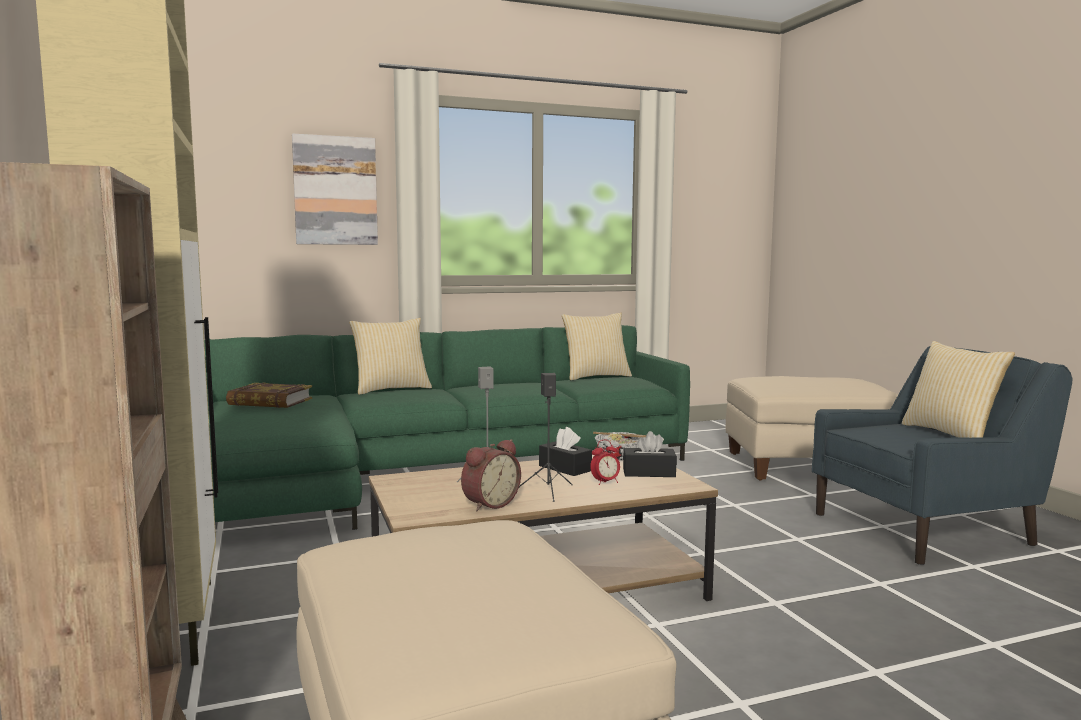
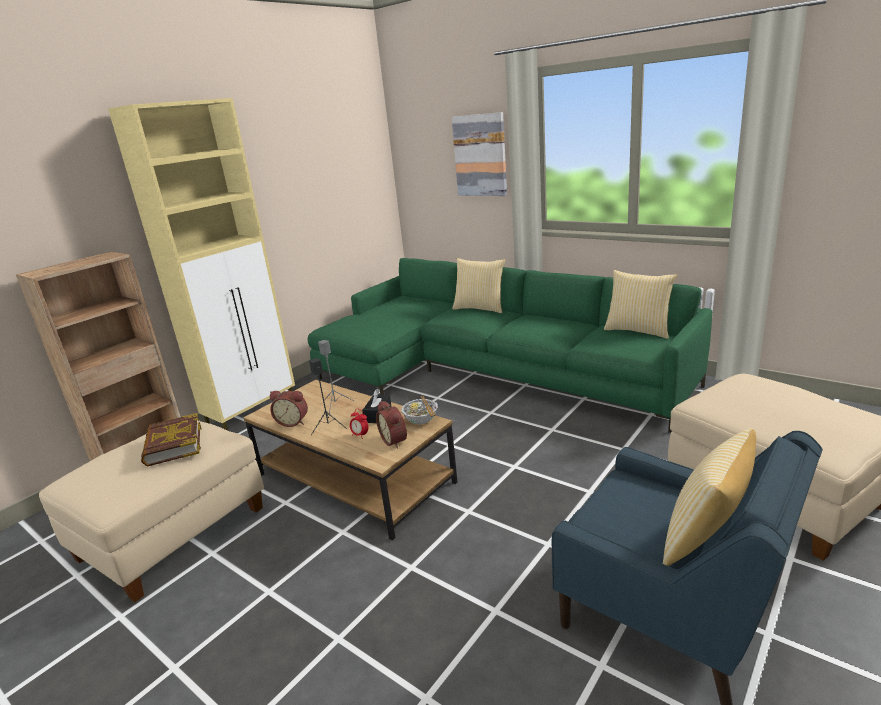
camera: 60 degrees right, 15 degrees up
book [226,383,312,408] -> book moved to [141,413,201,467]
black tissue box [623,431,677,477] -> alarm clock [376,401,407,449]

